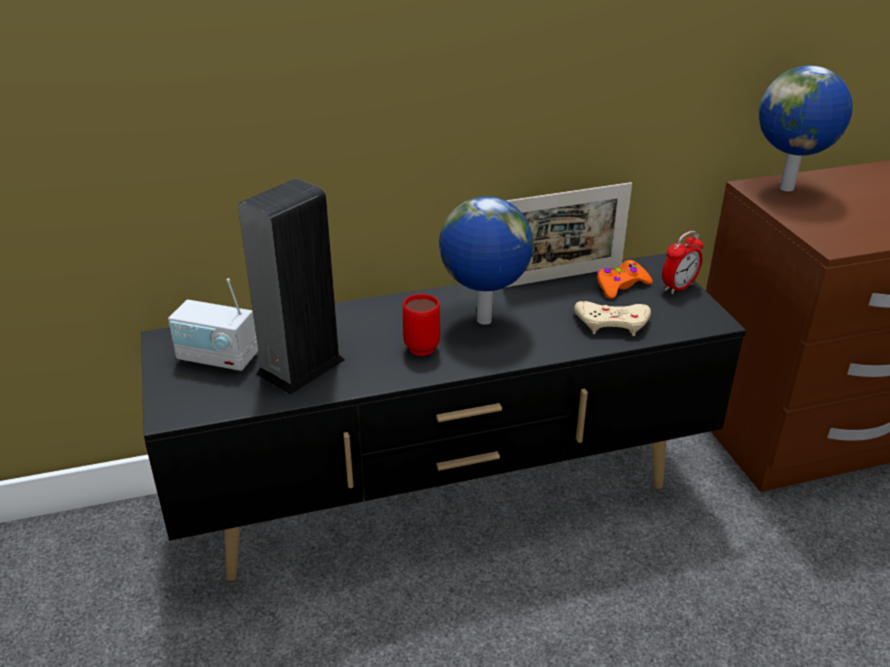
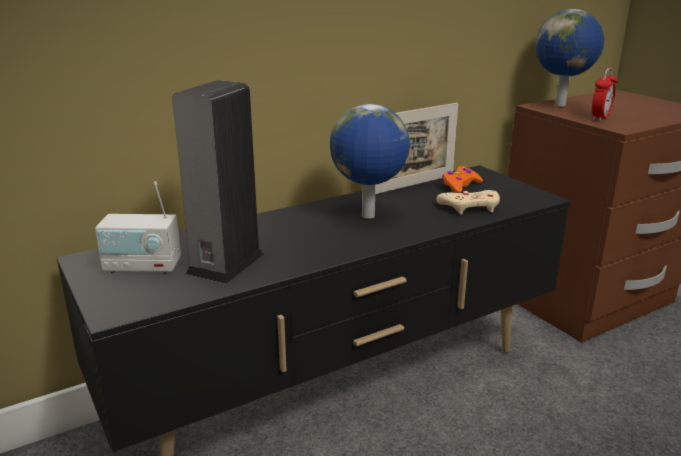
camera: 15 degrees left, 10 degrees down
red mug [403,294,440,356] -> none
alarm clock [662,231,704,294] -> alarm clock moved to [592,68,618,121]

